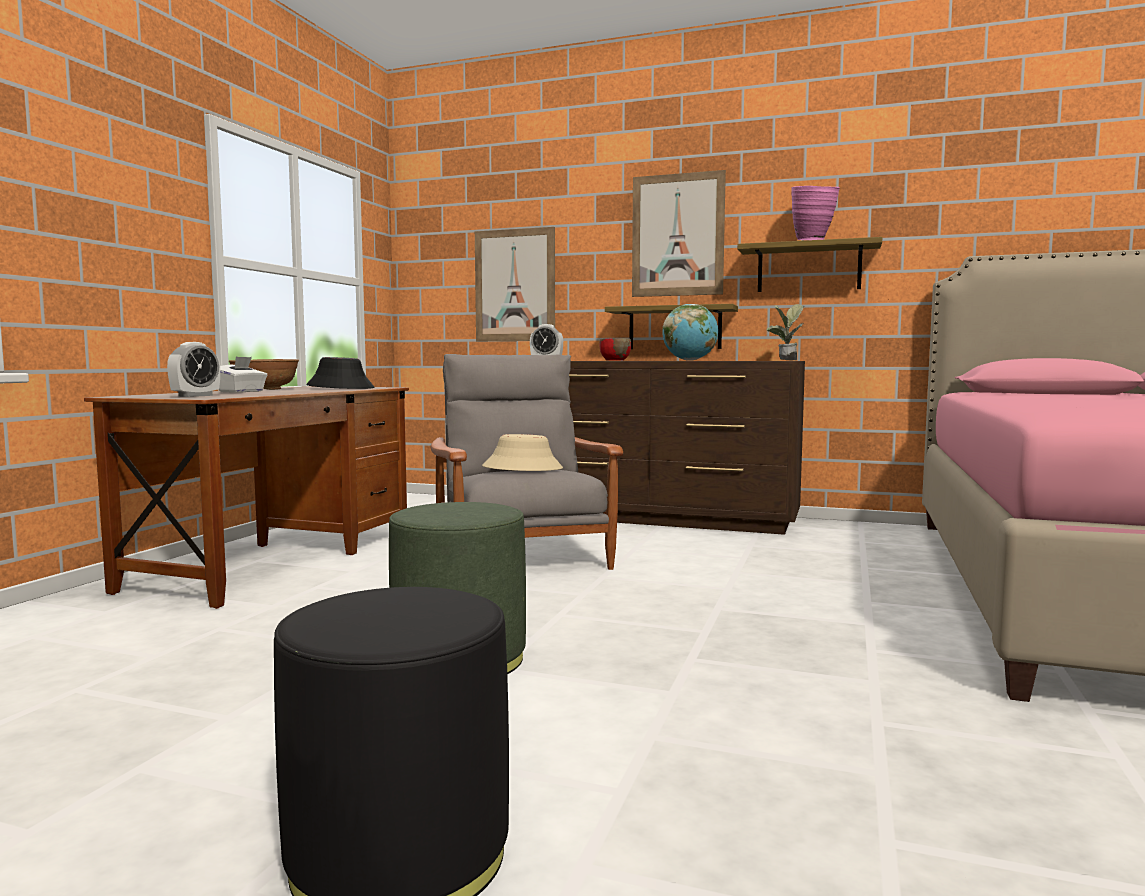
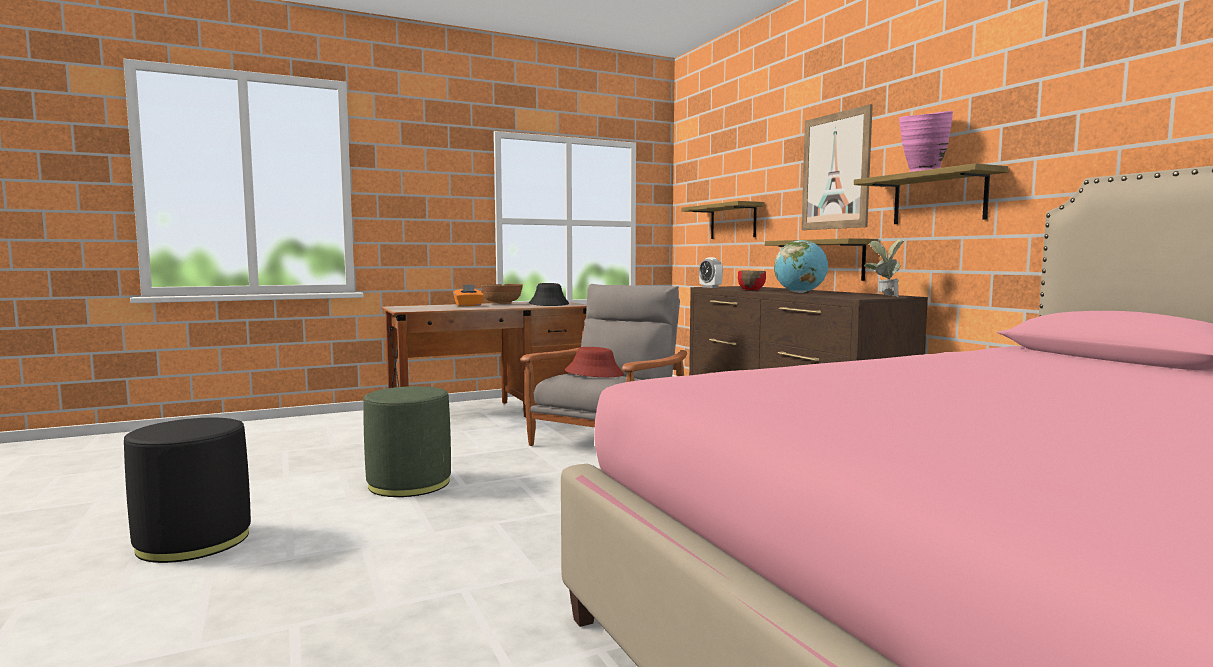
camera: 45 degrees right, 0 degrees up
alarm clock [167,342,220,397] -> none
white tissue box [219,357,267,393] -> orange tissue box [453,284,484,306]
picture [475,227,555,341] -> shelf [682,201,765,239]
beige hat [482,434,563,471] -> red hat [565,347,624,377]

